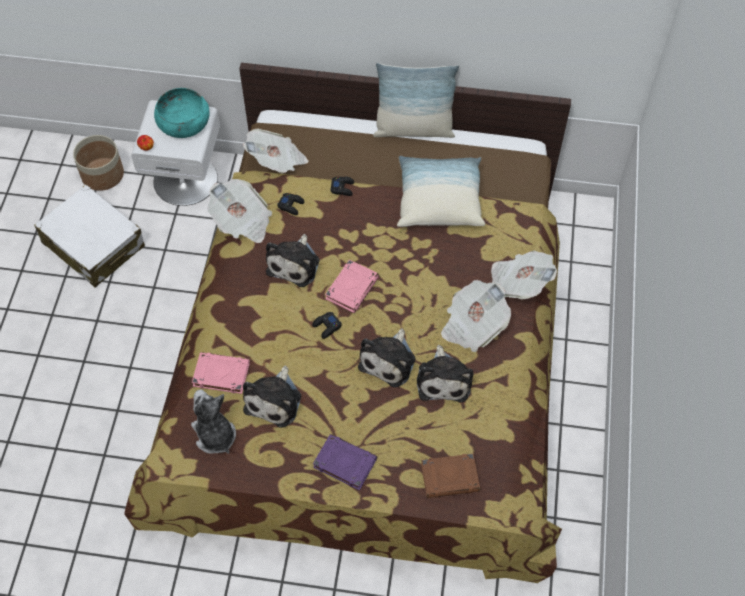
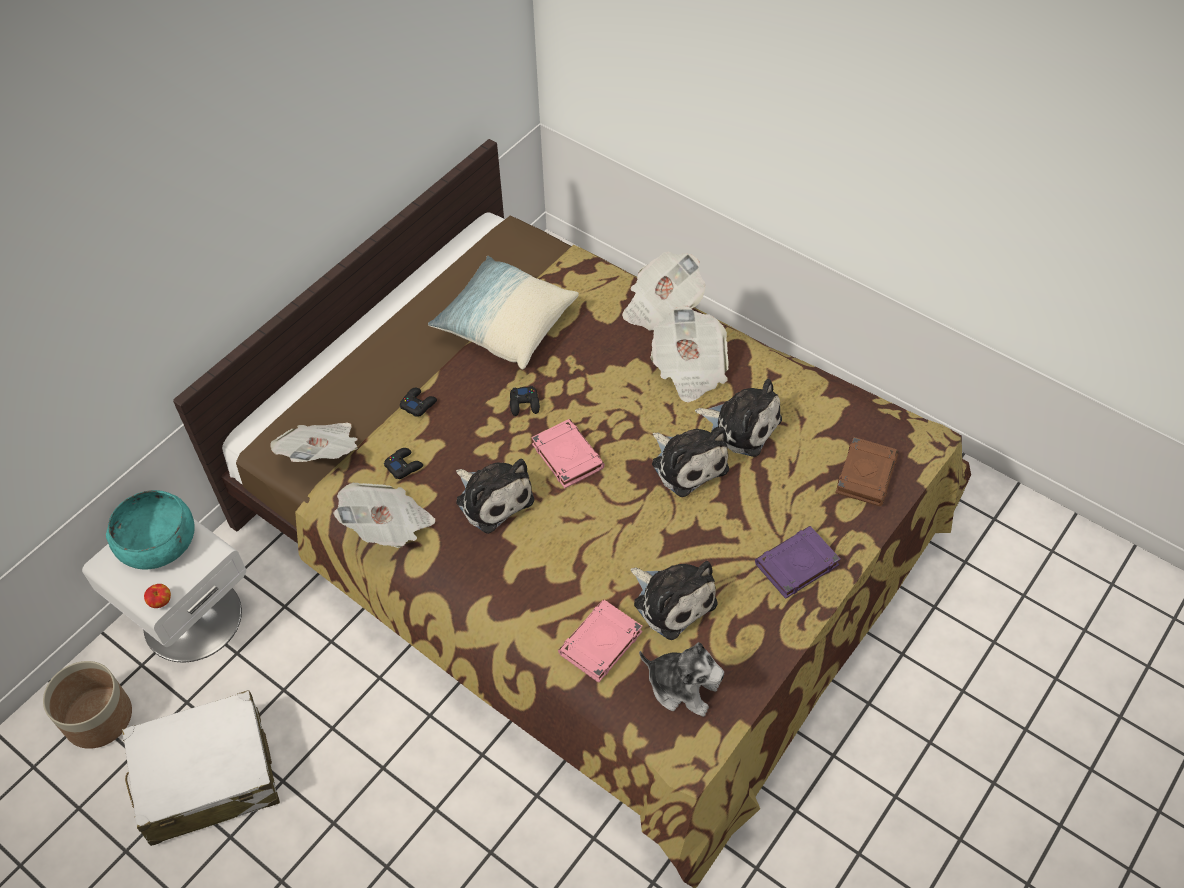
camera: 60 degrees left, 5 degrees down
plush toy [191,389,236,454] -> plush toy turned 150 degrees counterclockwise [639,642,724,717]
black game controller [312,312,342,339] -> black game controller moved to [510,386,540,416]
pillow [373,63,459,138] -> none

